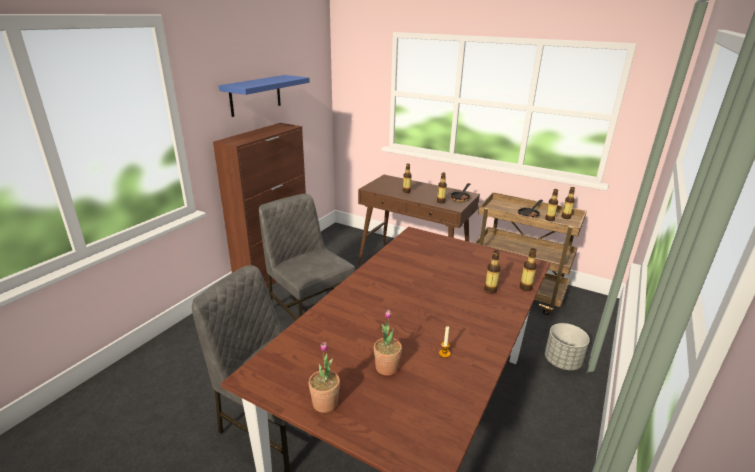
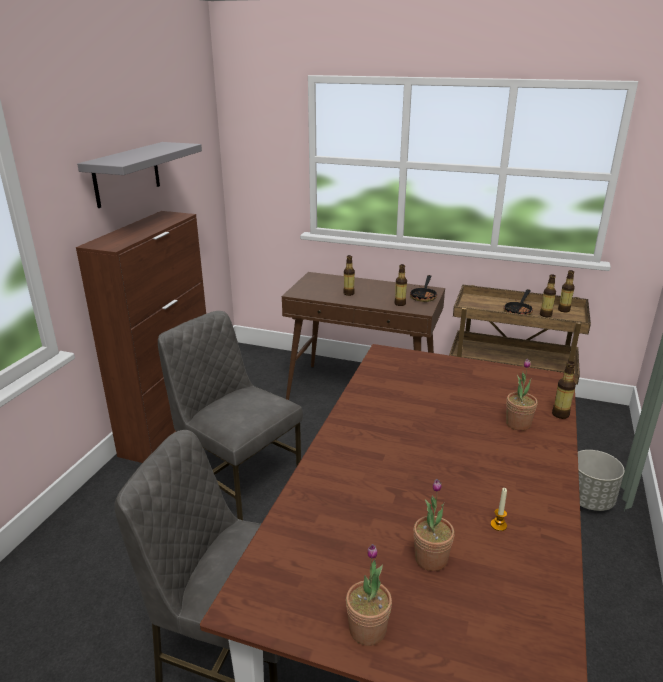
camera: 10 degrees left, 0 degrees up
blue shelf [219,75,310,117] -> grey shelf [77,142,202,208]
bottle [484,250,501,294] -> potted plant [506,359,537,431]

